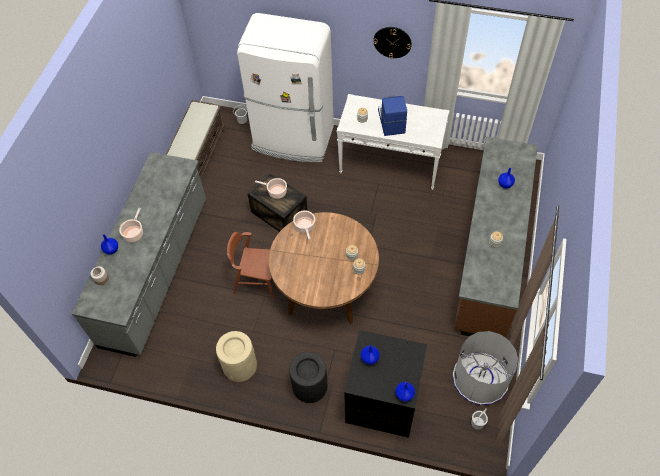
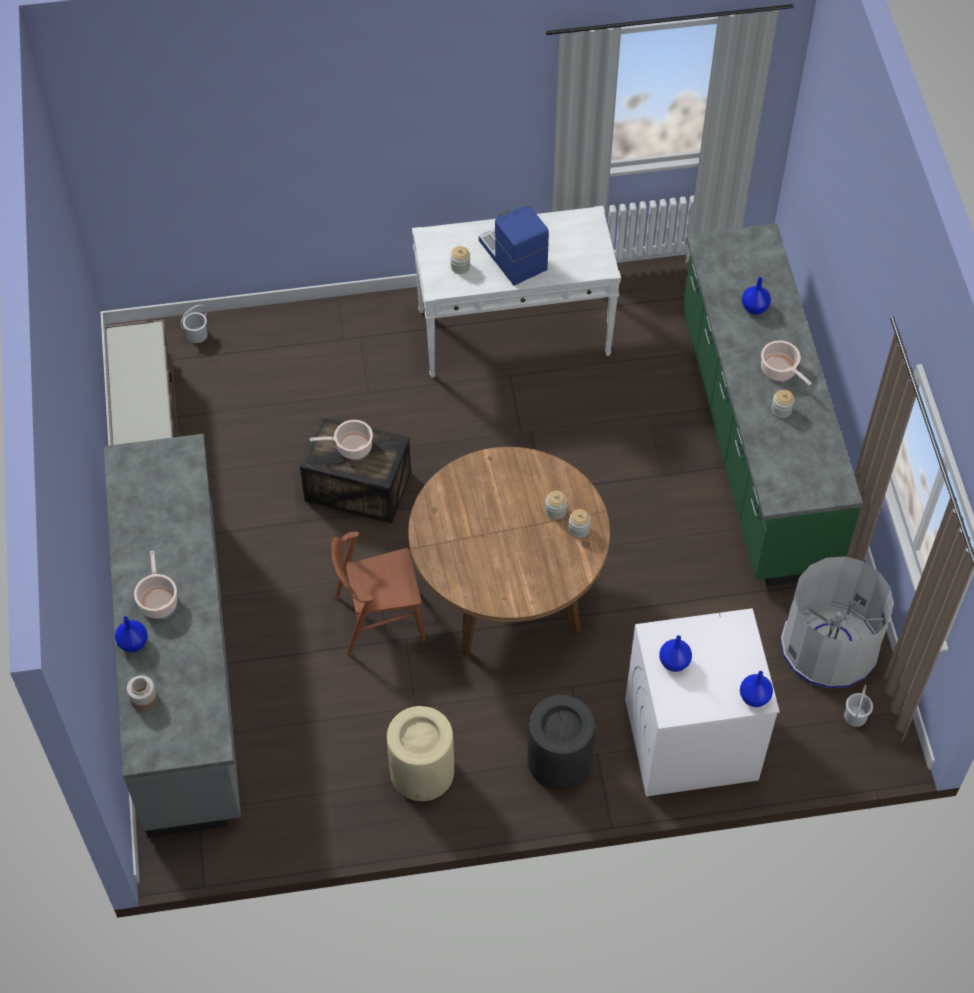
camera: 25 degrees left, 0 degrees up
white fridge [237,13,334,162] -> none
cooking pot [293,211,315,240] -> cooking pot moved to [761,340,812,386]
black washing machine [344,330,427,438] -> white washing machine [625,608,780,797]
wall clock [373,27,412,59] -> none
brown counter [454,137,538,338] -> green counter [683,223,863,586]

